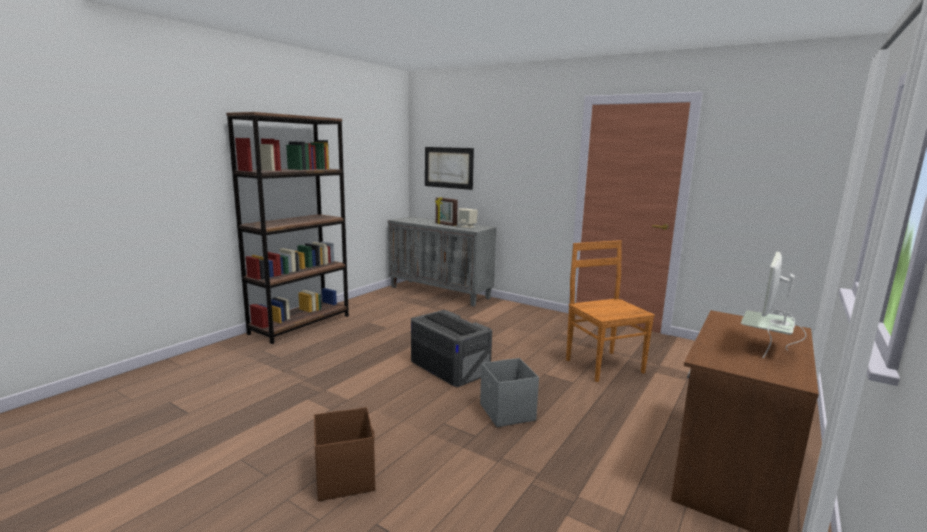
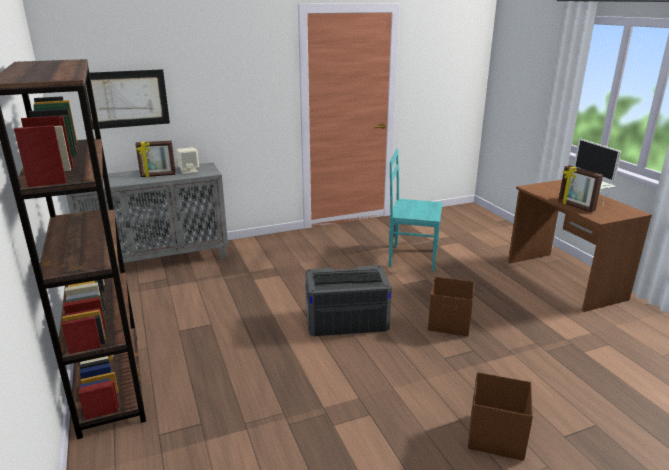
camera: 55 degrees left, 10 degrees up
grey storage box [480,358,539,427] -> brown storage box [428,277,475,337]
brown chair [566,240,655,382] -> turquoise chair [389,149,443,271]
none -> picture frame [558,165,603,212]

